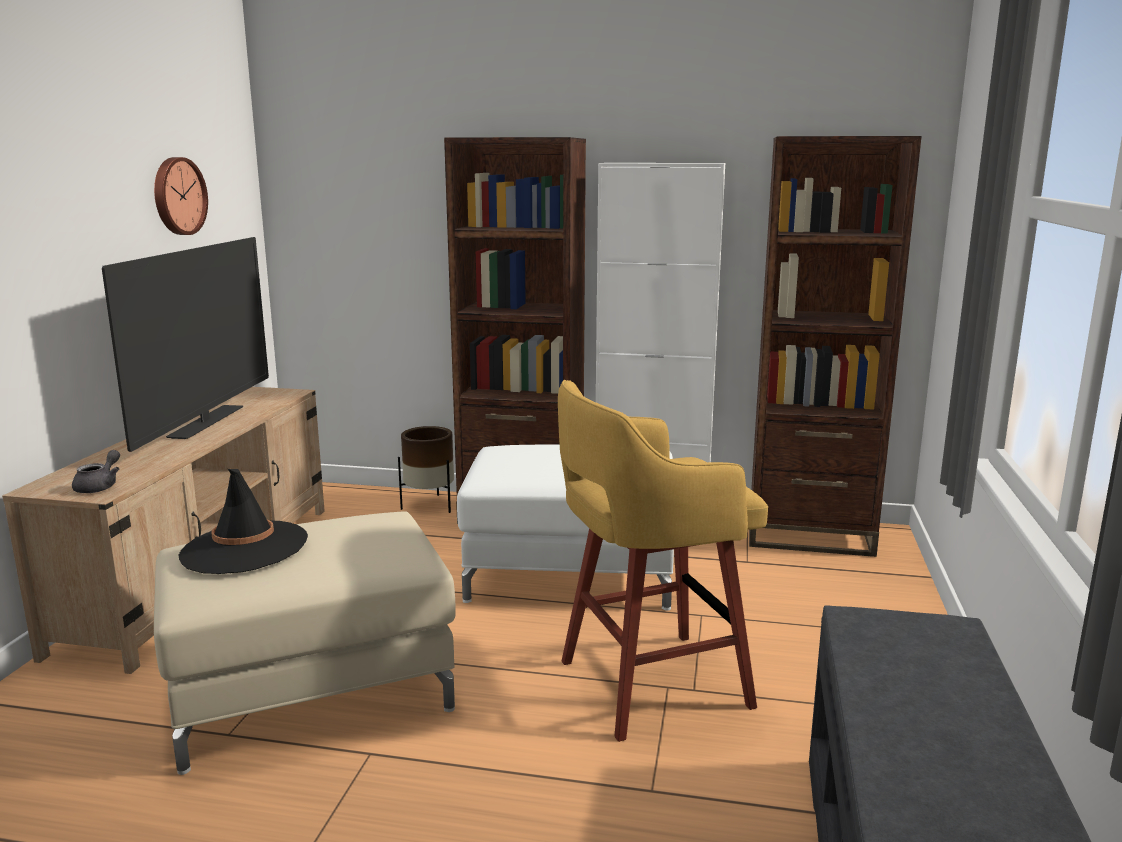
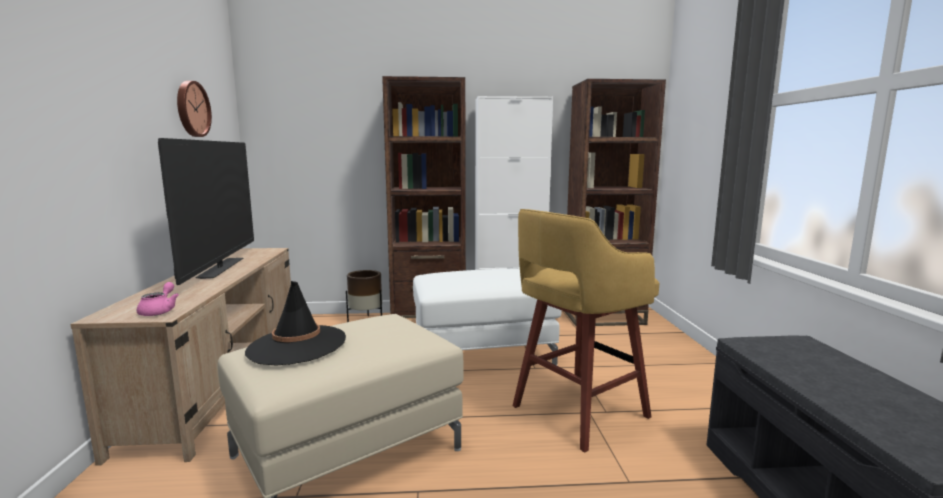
camera: 15 degrees left, 5 degrees down
grey teapot [72,450,120,493] -> pink teapot [136,282,179,316]

